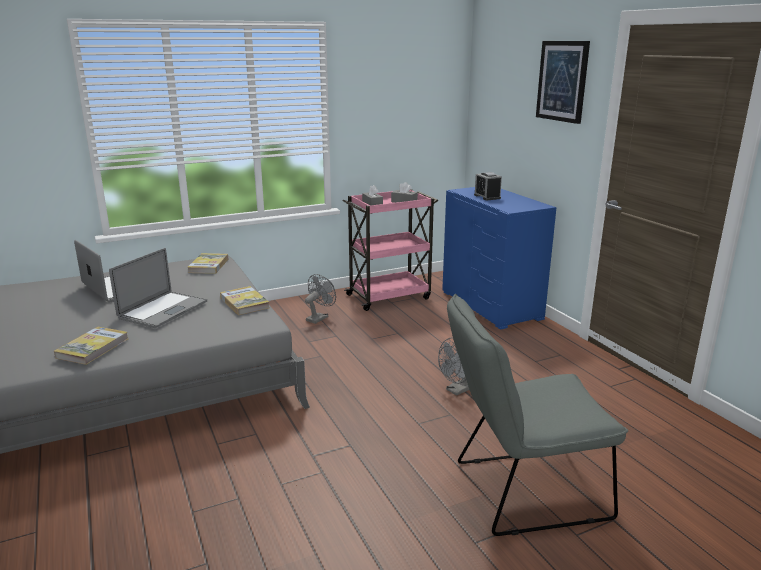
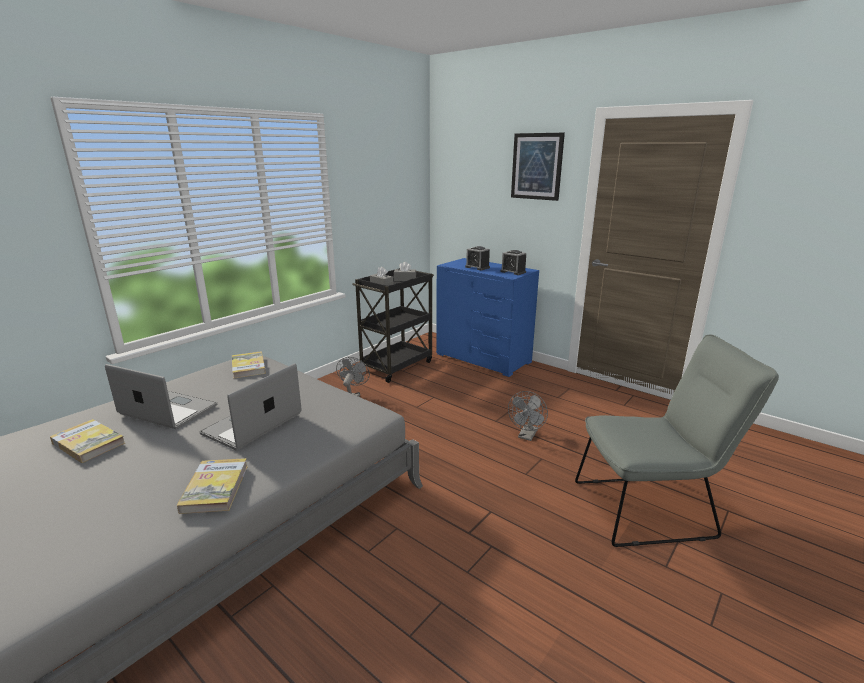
camera: 25 degrees left, 0 degrees up
laptop [109,248,207,328] -> laptop turned 150 degrees counterclockwise [199,363,302,450]
book [220,286,269,315] -> book moved to [50,419,125,463]
pink cart [343,189,438,311] -> black cart [352,268,434,383]
grey chair [447,294,628,536] -> grey chair turned 150 degrees counterclockwise [575,334,779,547]
none -> alarm clock [500,250,526,275]

